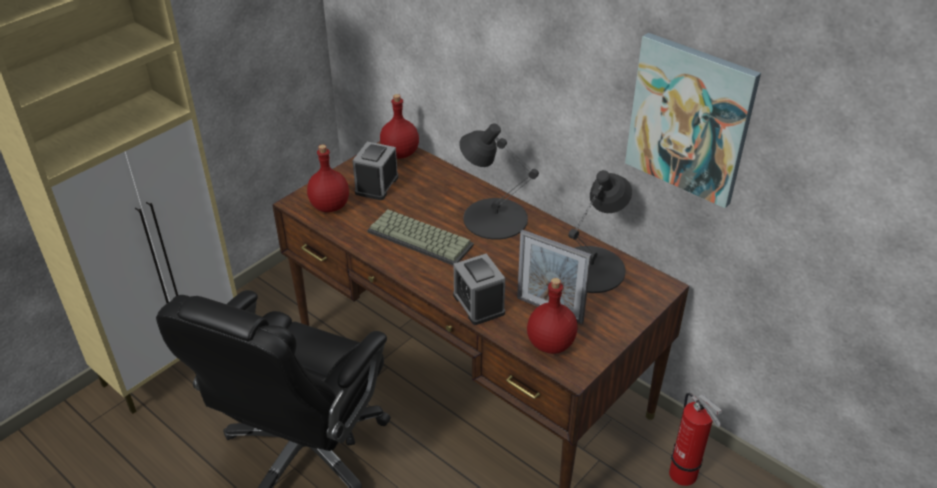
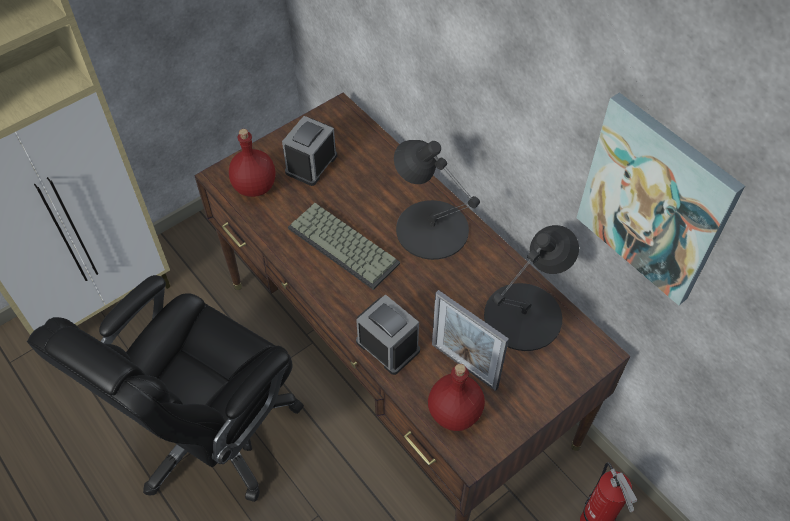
camera: 10 degrees right, 15 degrees up
red bottle [380,94,419,159] -> none
alarm clock [453,254,505,325] -> alarm clock turned 150 degrees clockwise [356,294,420,375]

